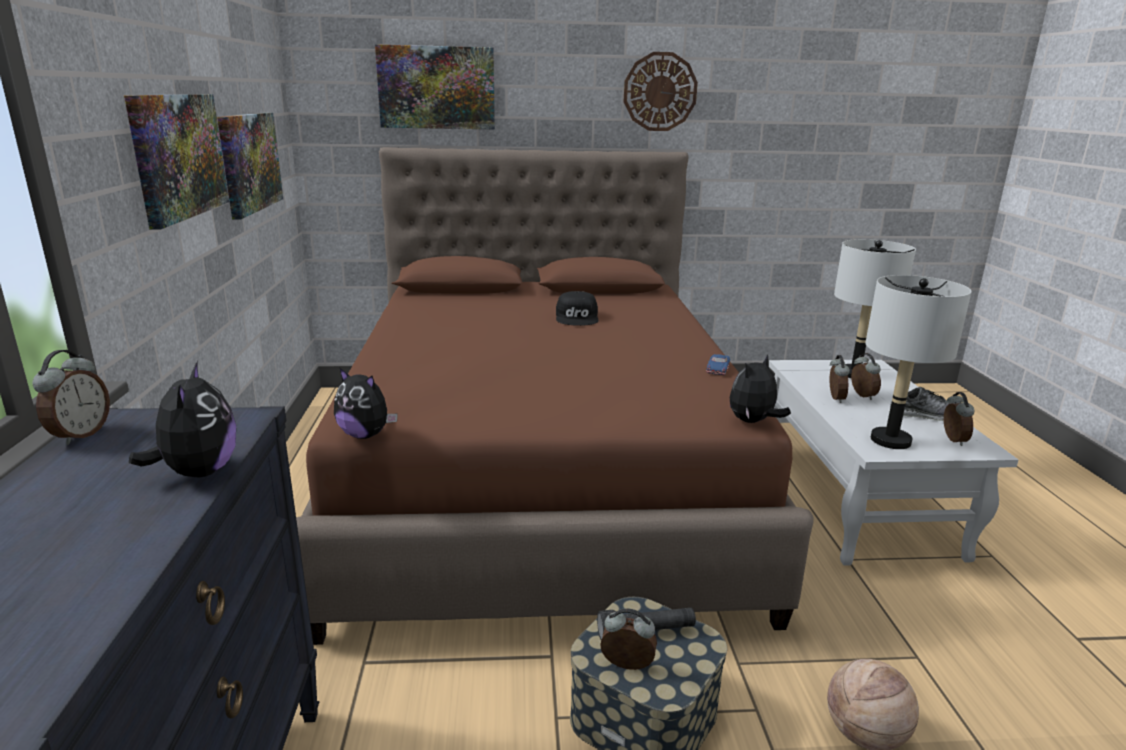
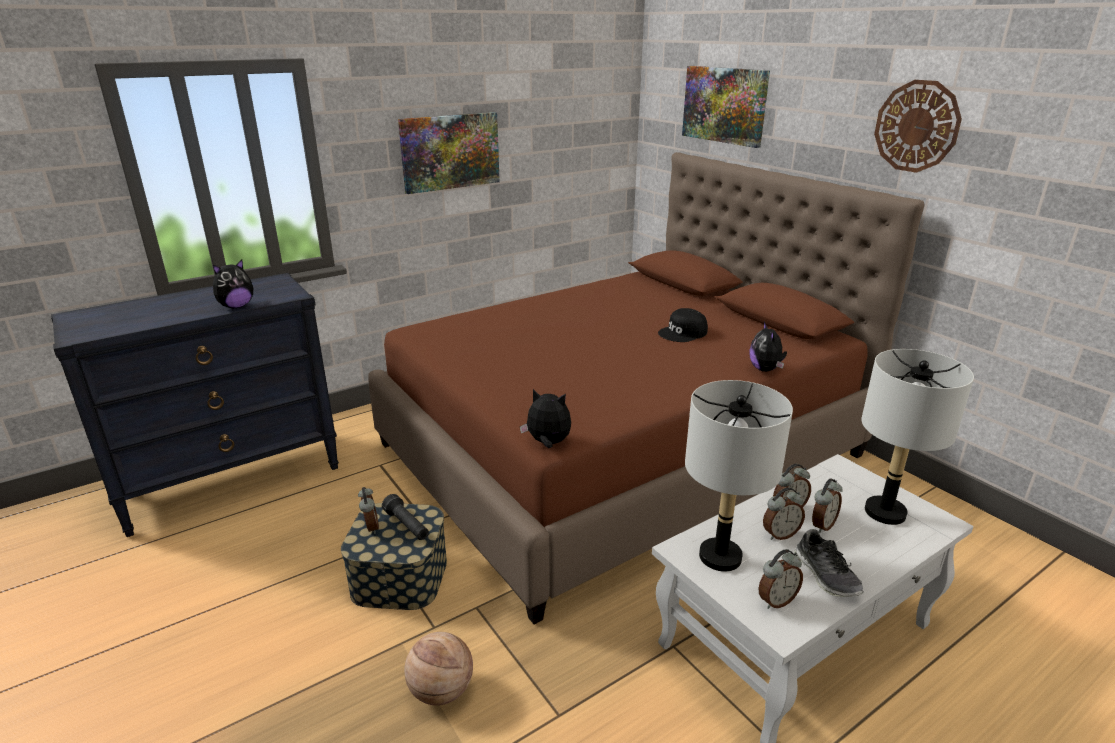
camera: 60 degrees right, 5 degrees up
alarm clock [32,350,110,445] -> alarm clock moved to [763,487,805,540]
picture [217,112,283,220] -> none
plush toy [334,367,398,439] -> plush toy moved to [749,322,787,372]
blue toy car [706,354,730,375] -> none

